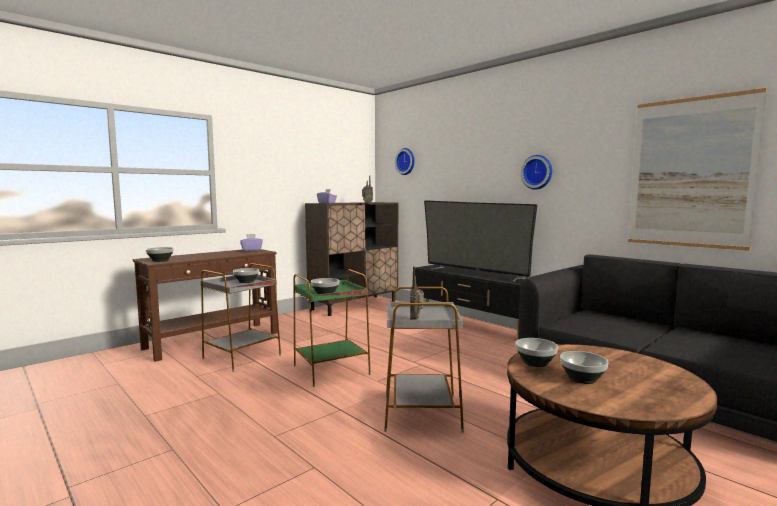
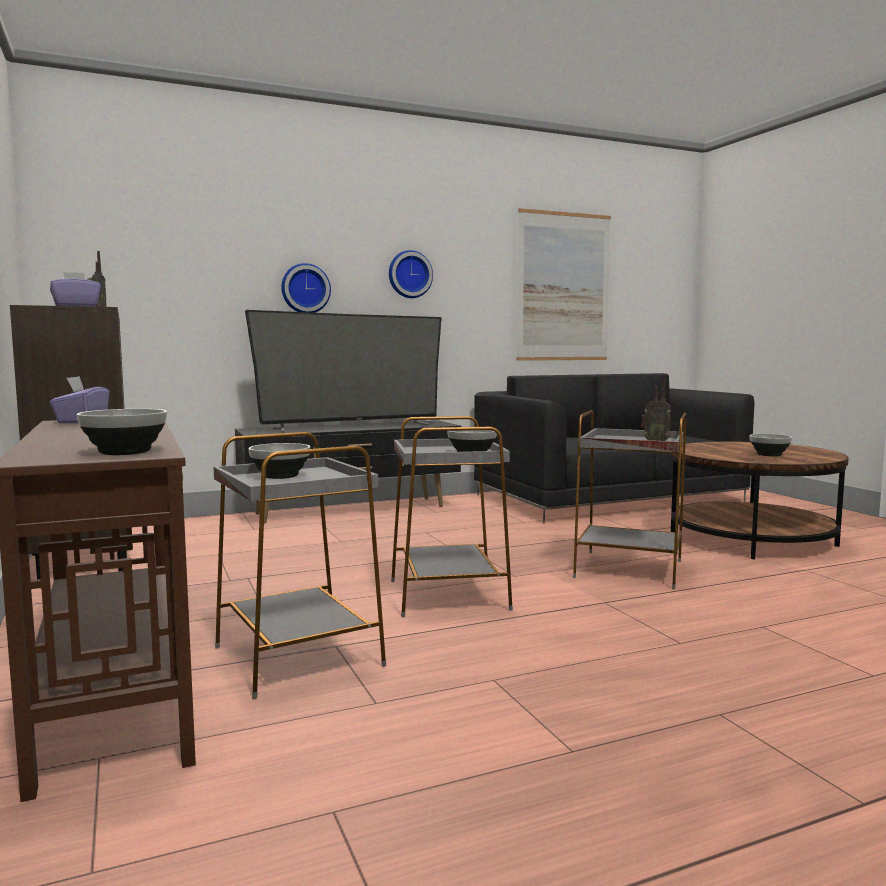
camera: 70 degrees left, 0 degrees up
green side table [294,269,371,387] -> grey side table [391,416,513,617]
wall clock [395,148,415,175] -> wall clock moved to [281,263,331,313]
bowl [515,338,558,367] -> none

